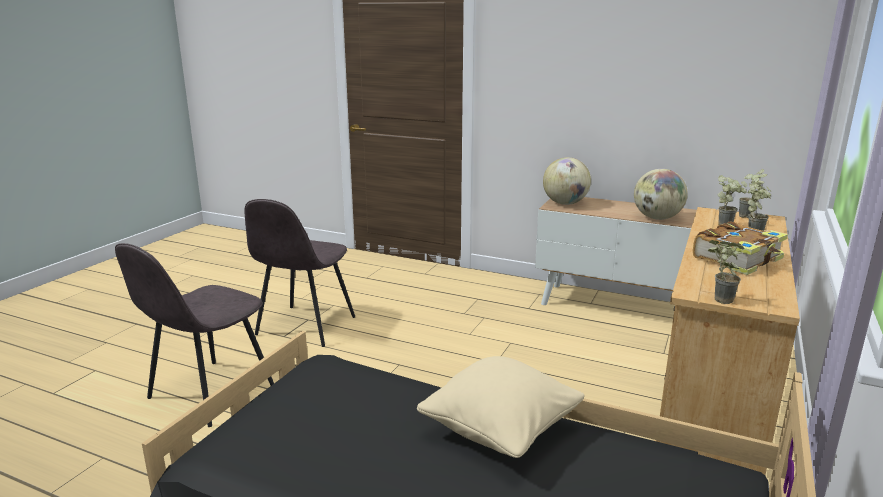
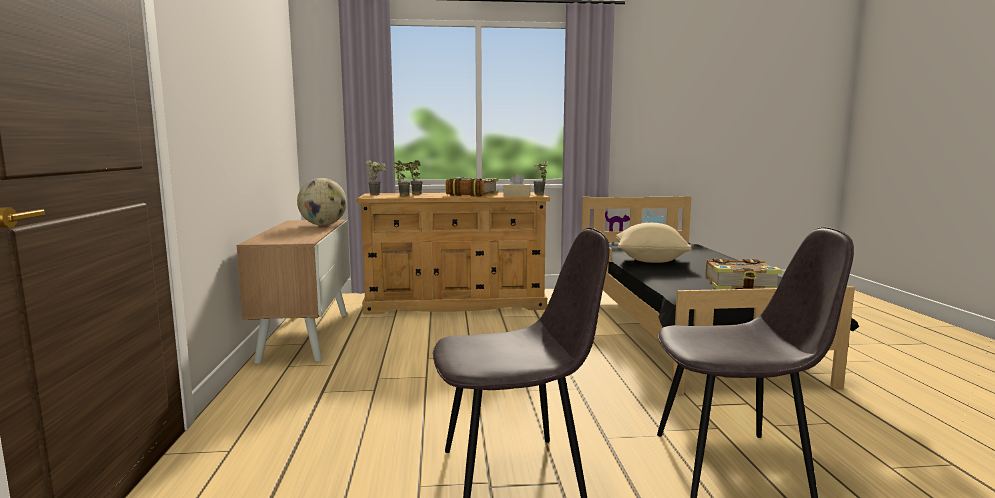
camera: 120 degrees left, 10 degrees down
globe [543,157,591,205] -> none
none -> beige tissue box [503,174,531,197]
none -> book [706,258,782,290]

